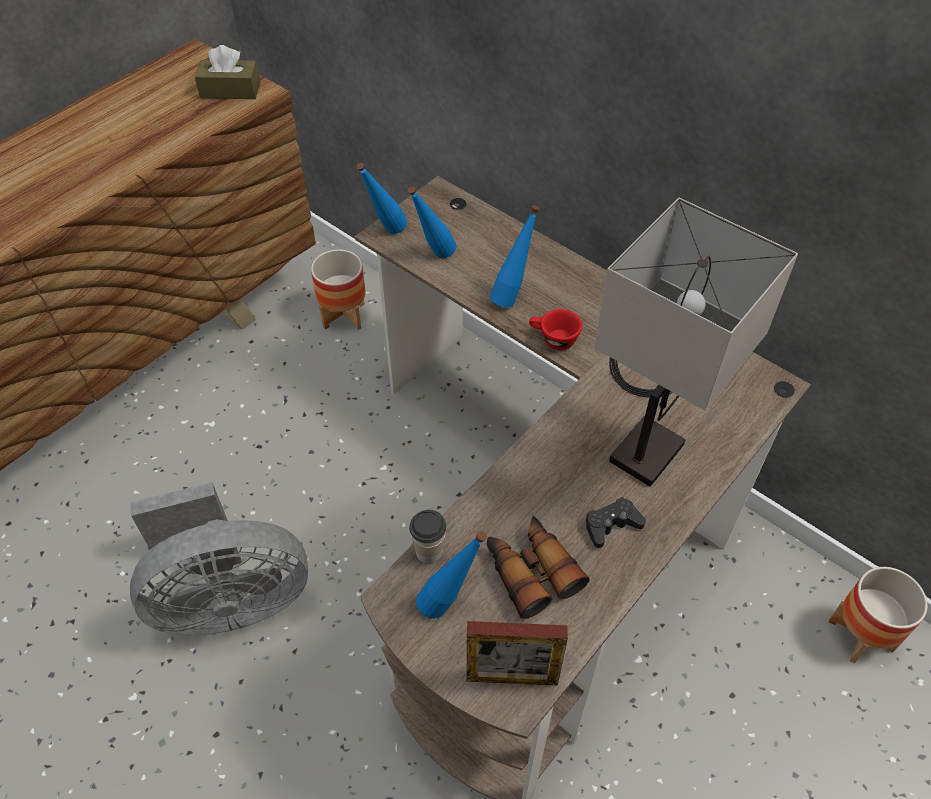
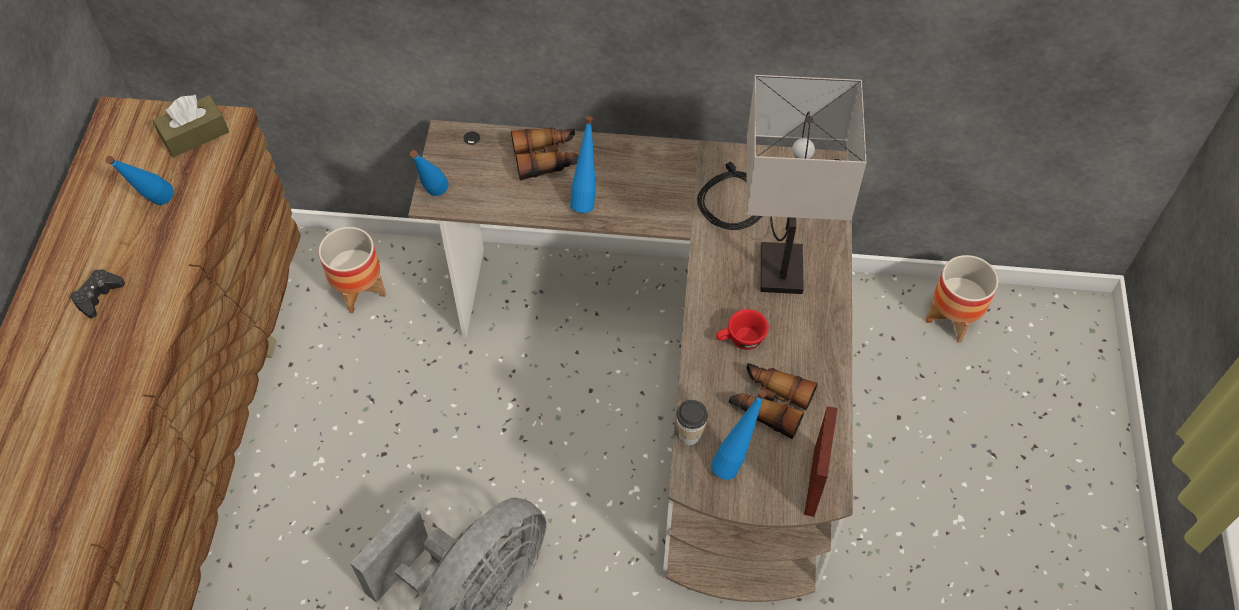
camera: 35 degrees left, 5 degrees up
blue bottle [408,186,456,258] -> blue bottle moved to [105,156,174,205]
picture frame [467,621,568,686] -> picture frame turned 45 degrees counterclockwise [804,406,838,517]
red cup [529,309,582,350] -> red cup moved to [716,309,769,350]
black game controller [586,497,646,548] -> black game controller moved to [70,269,125,318]
none -> binoculars [511,127,579,181]

